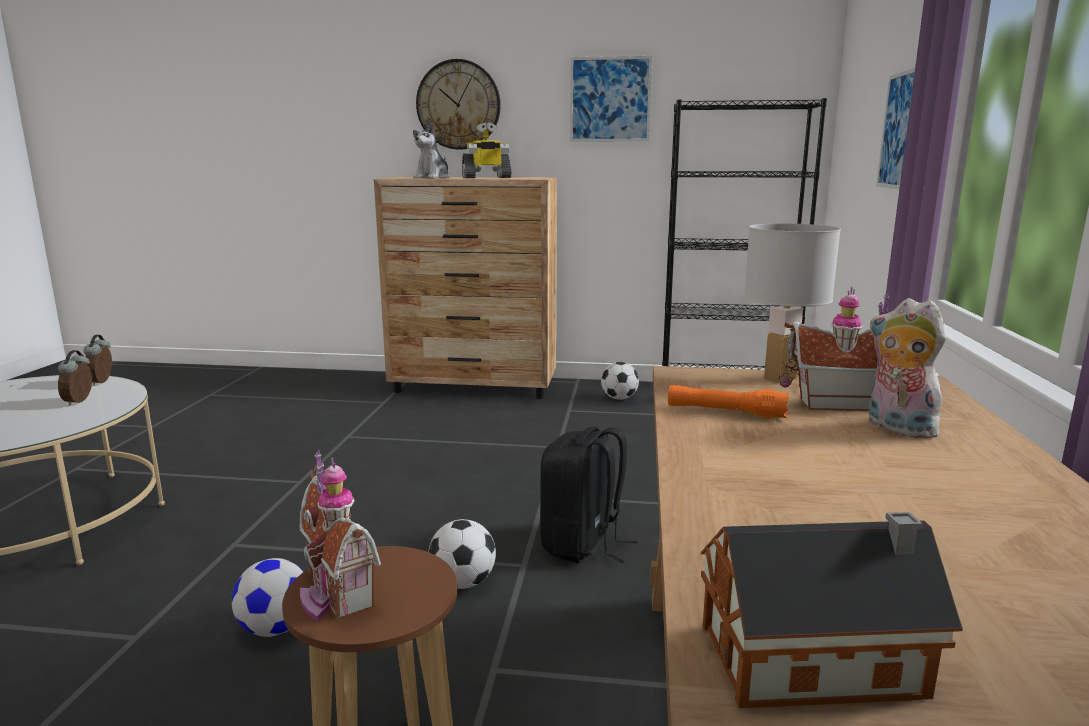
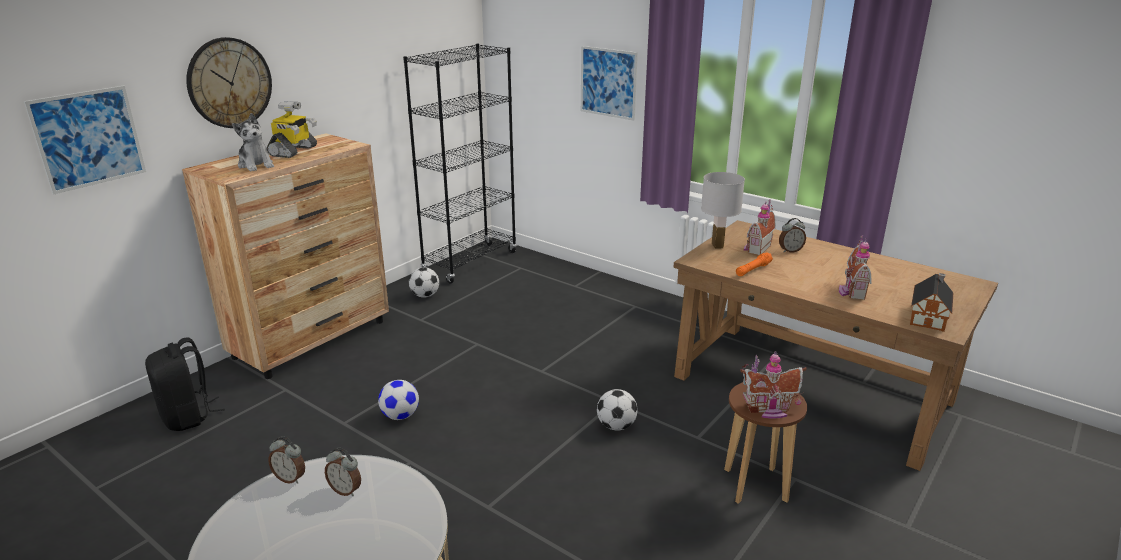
camera: 60 degrees left, 10 degrees up
football [232,558,304,637] -> football moved to [378,380,419,420]
black backpack [540,427,637,563] -> black backpack moved to [145,338,225,431]
picture [570,56,652,142] -> picture moved to [24,86,146,195]
plush toy [869,298,948,439] -> alarm clock [779,218,806,252]
none -> toy house [839,235,872,300]

